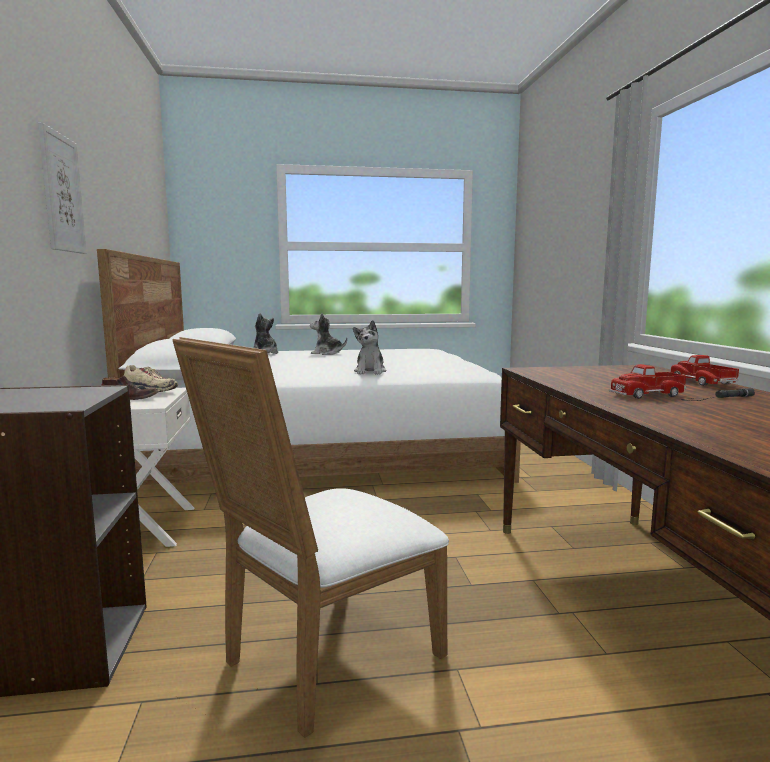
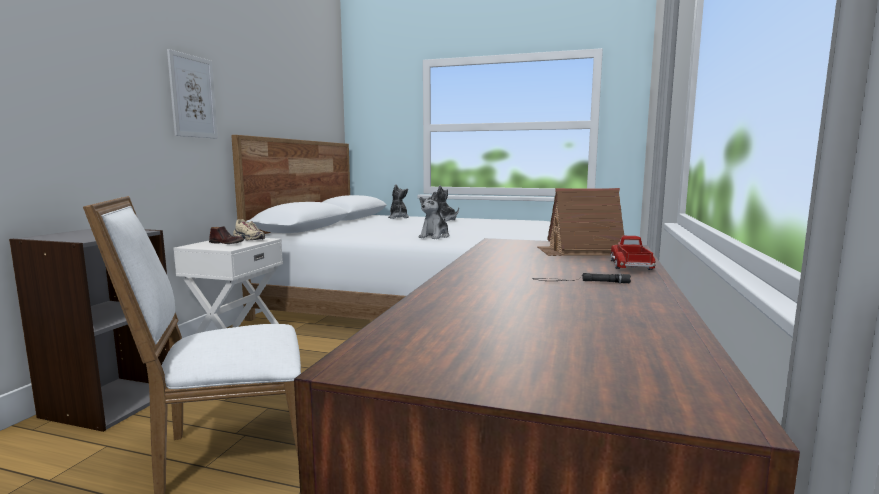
camera: 25 degrees right, 0 degrees up
toy truck [609,364,687,399] -> none
none -> toy house [538,188,624,256]

